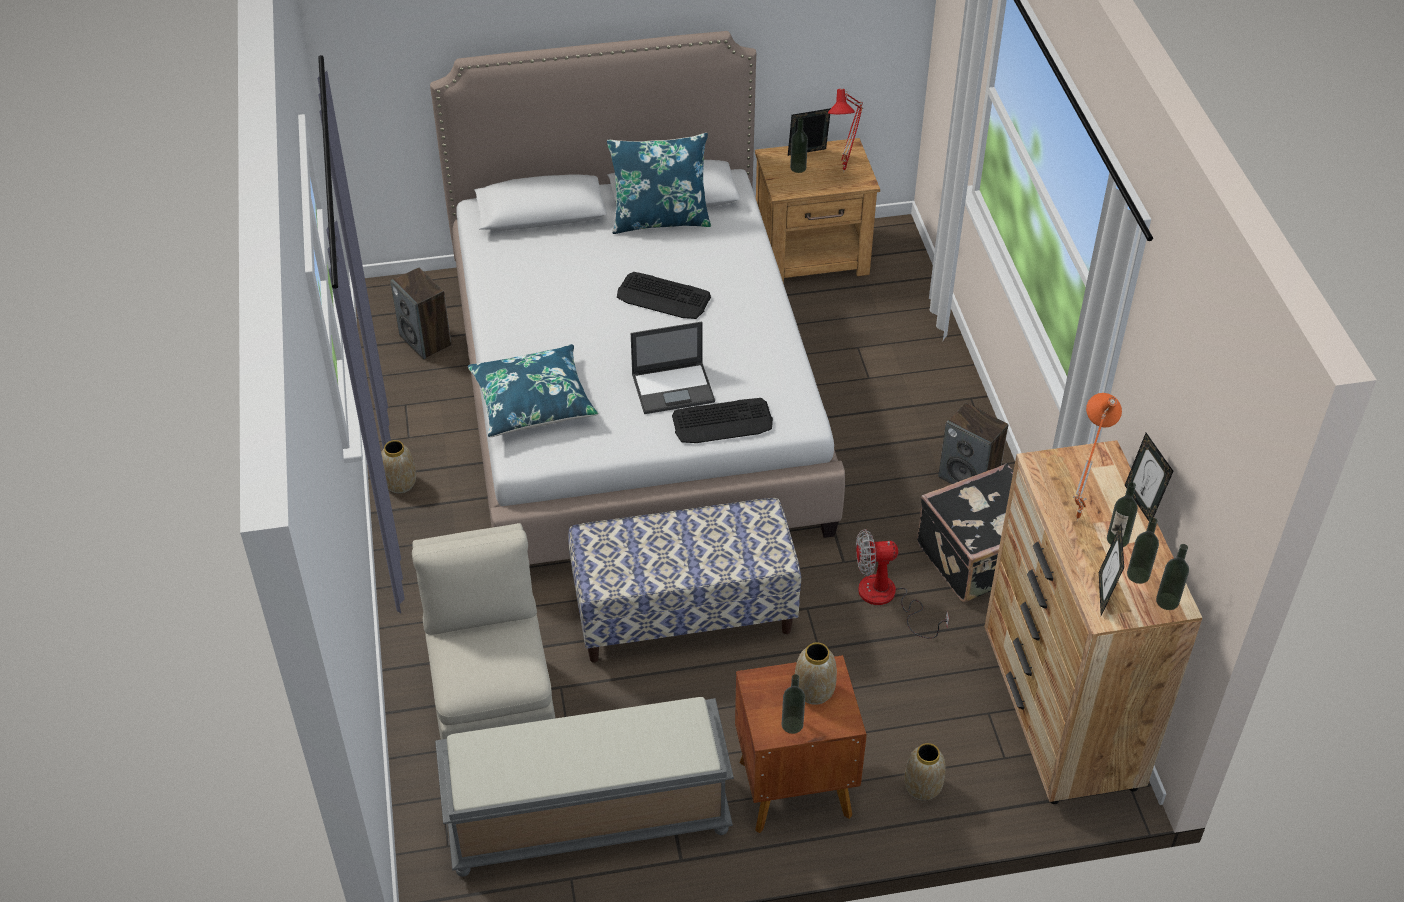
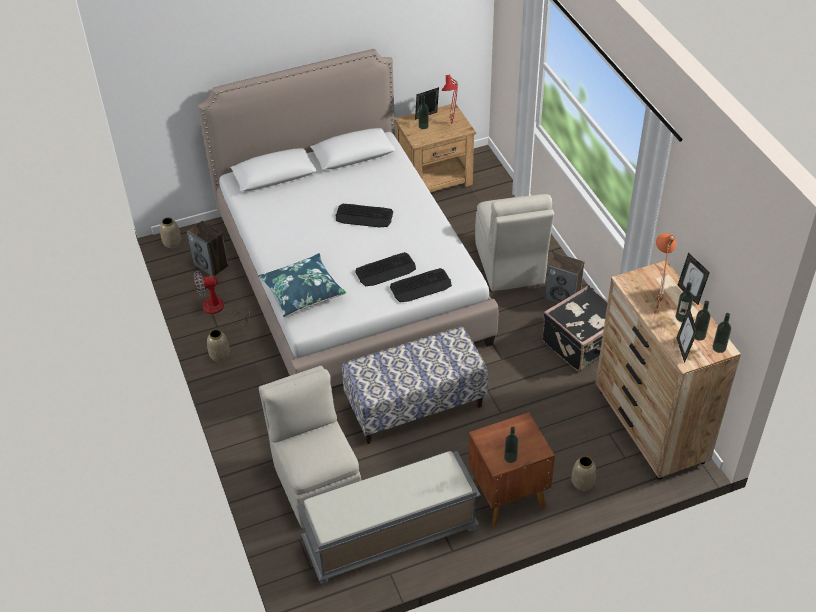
camera: 10 degrees left, 0 degrees up
blue pillow [607,133,711,234] -> none
laptop [631,322,715,414] -> keyboard [355,252,416,286]
vase [795,642,837,705] -> vase moved to [160,217,181,248]
fan [856,529,949,639] -> fan moved to [194,271,251,327]
none -> beige chair [475,194,554,291]

